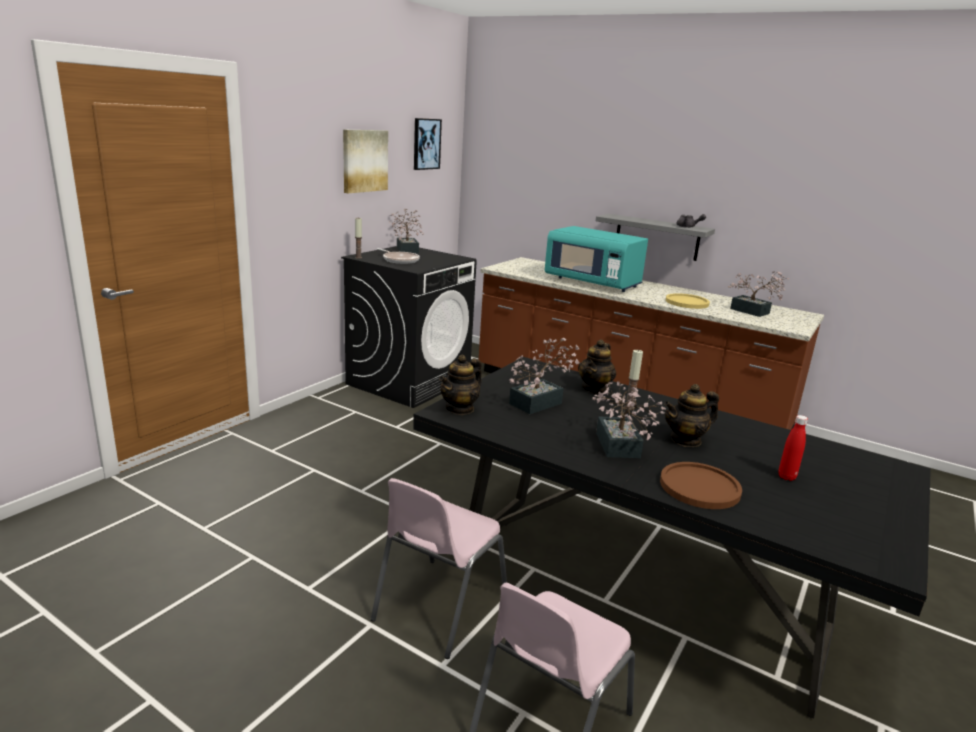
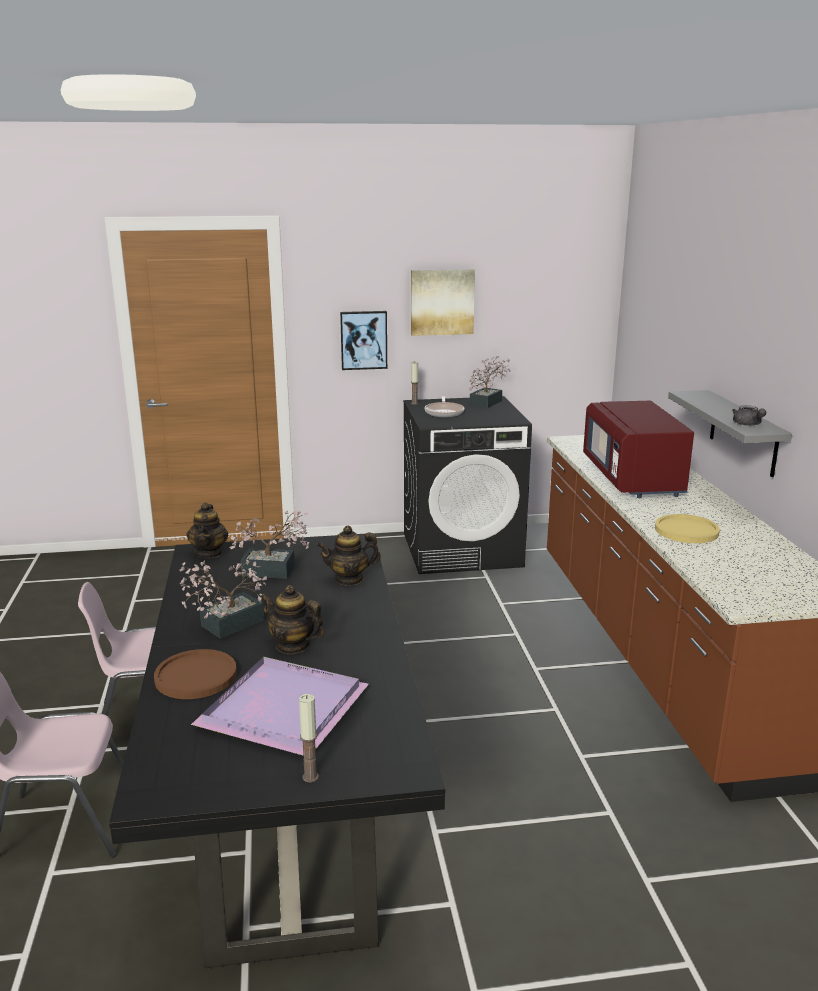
camera: 50 degrees right, 0 degrees up
picture [414,118,442,170] -> picture moved to [340,311,387,370]
teapot [439,355,482,415] -> teapot turned 90 degrees counterclockwise [187,502,228,558]
turquoise microwave [544,226,648,292] -> red microwave [583,401,694,498]
candle [624,349,643,409] -> candle moved to [299,694,319,782]
potted plant [728,271,789,317] -> none
red bottle [778,415,808,481] -> purple tray [191,657,369,755]

